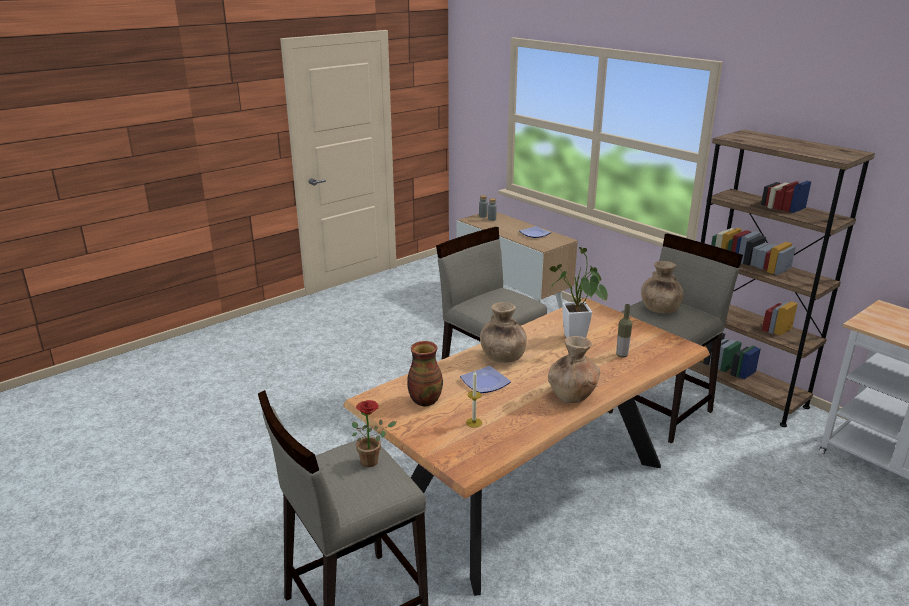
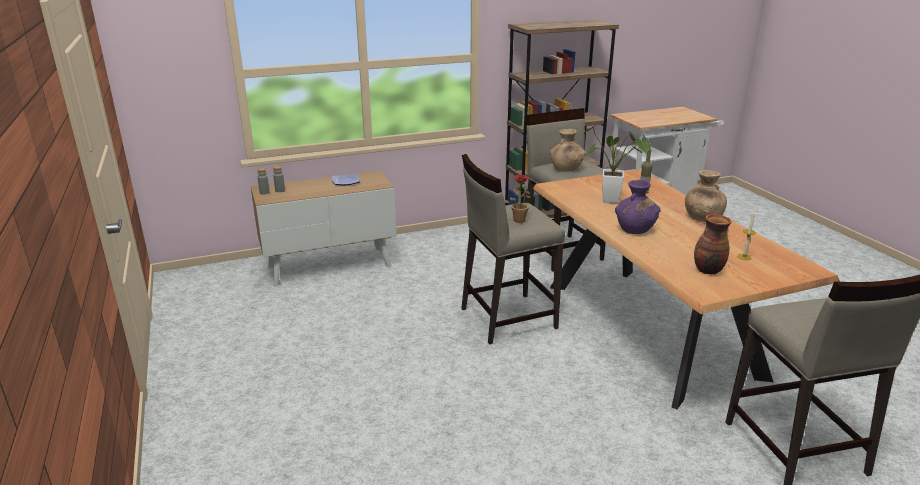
camera: 70 degrees left, 0 degrees up
potted plant [352,400,397,467] -> potted plant moved to [504,175,530,223]
plate [460,366,511,394] -> none
brown vase [480,302,527,363] -> purple vase [615,180,661,234]

